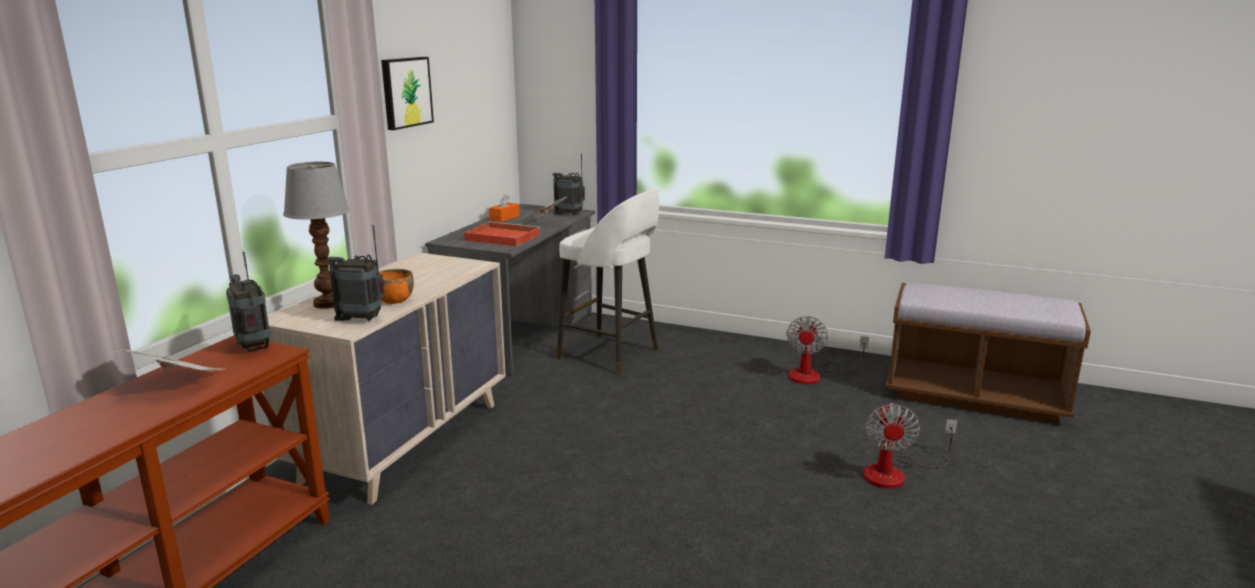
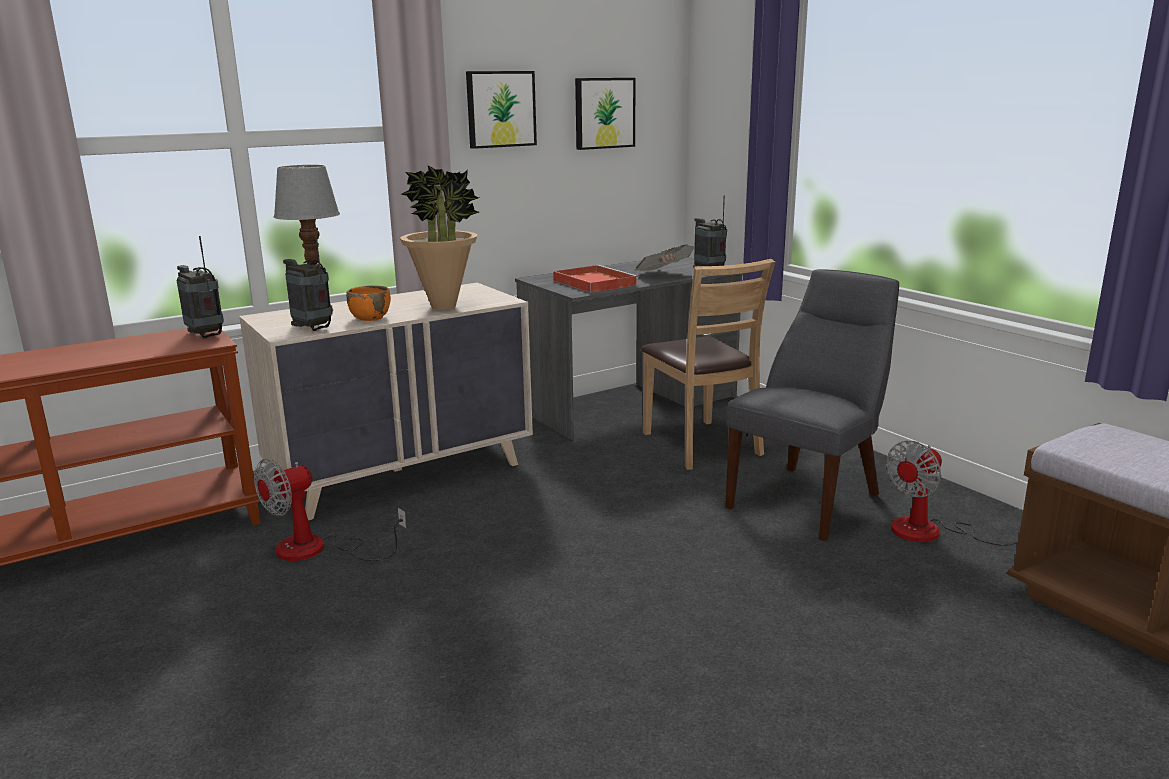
camera: 35 degrees right, 0 degrees up
newspaper [113,350,225,371] -> none
radio [226,252,271,352] -> radio turned 45 degrees counterclockwise [177,236,224,338]
orange tissue box [489,194,520,222] -> none
white stool [556,189,659,375] -> brown chair [641,259,775,470]
fan [863,403,957,489] -> fan moved to [254,458,407,561]
none -> potted plant [400,165,479,310]
none -> picture [575,78,636,150]
none -> grey chair [725,269,899,541]

